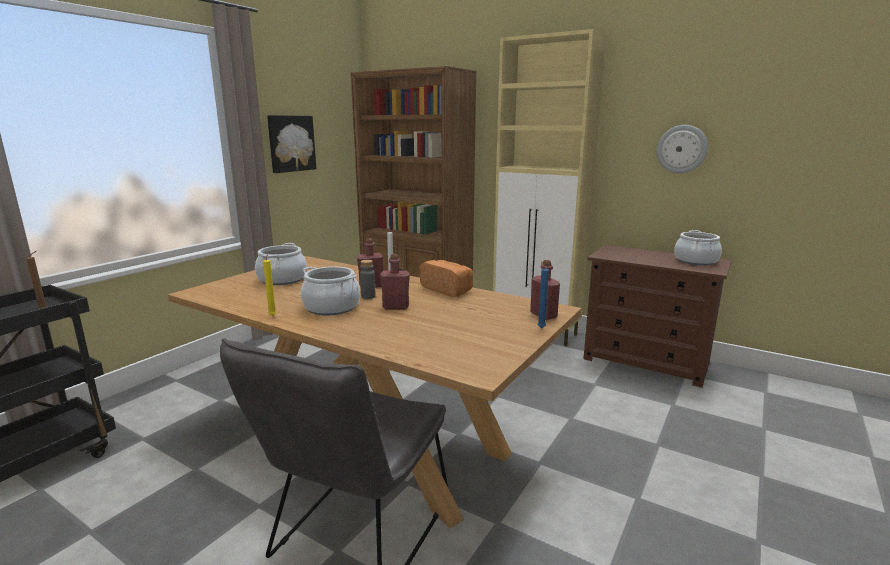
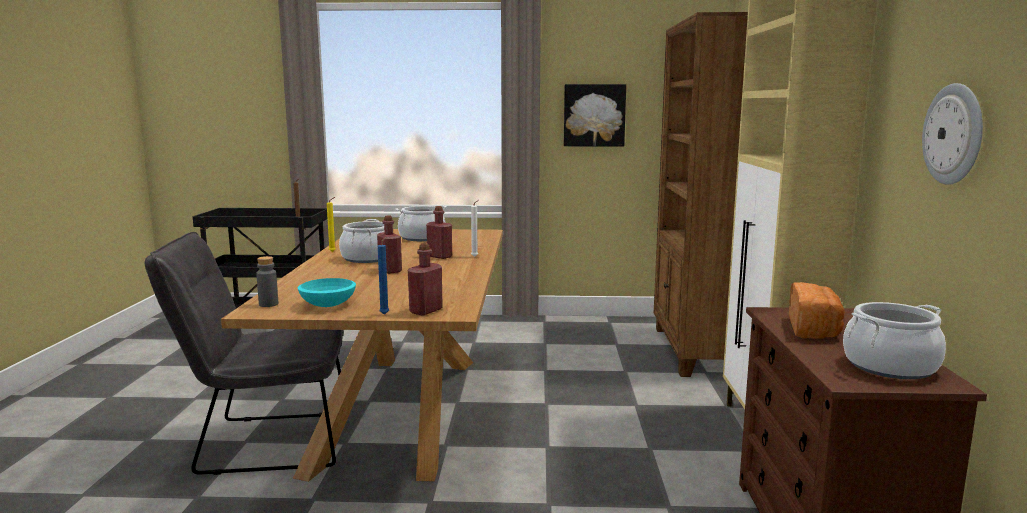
camera: 60 degrees right, 5 degrees down
grey bottle [360,260,376,299] -> grey bottle moved to [256,256,278,307]
bread [420,260,473,297] -> bread moved to [789,282,845,339]
none -> turquoise bowl [298,278,356,307]

